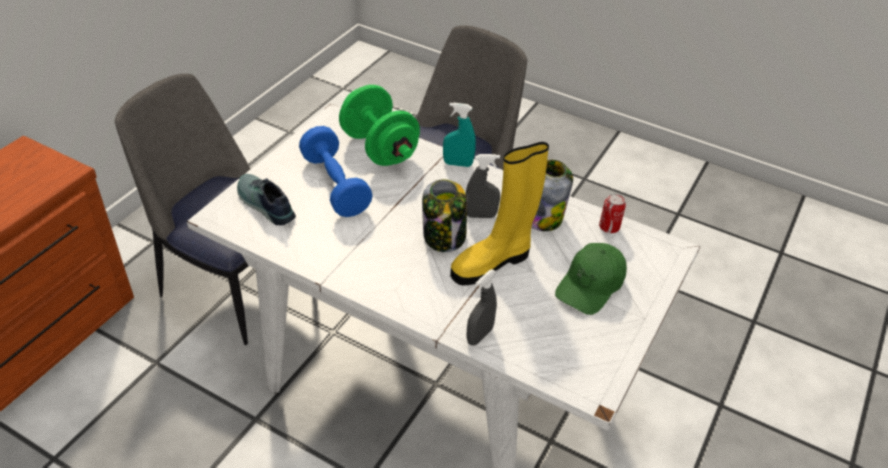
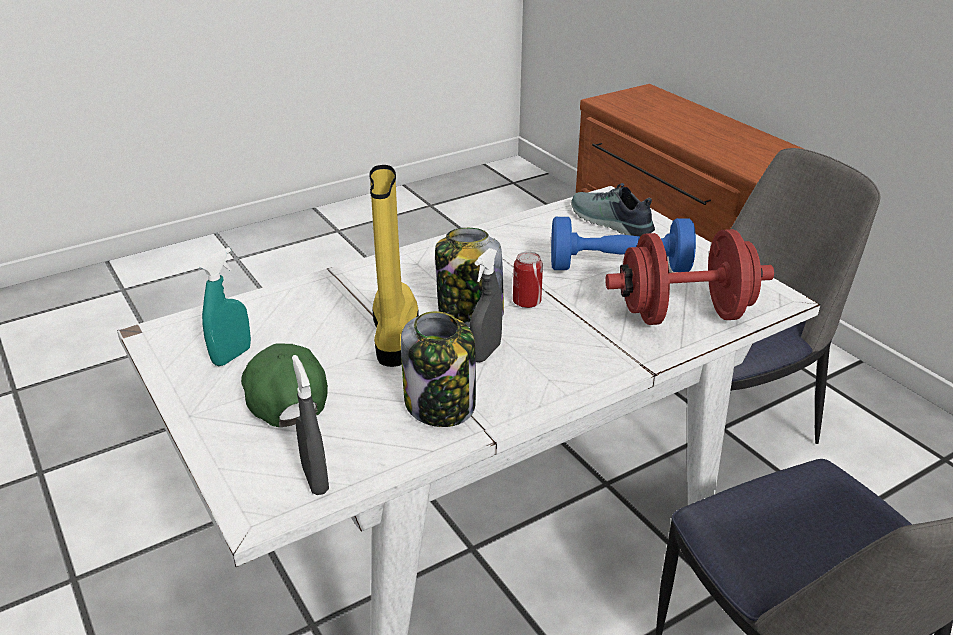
camera: 120 degrees right, 10 degrees down
shoe [237,174,296,225] -> shoe turned 120 degrees counterclockwise [571,183,655,237]
green dumbbell [339,85,420,166] -> red dumbbell [605,229,774,325]
turquoise spray bottle [443,103,476,167] -> turquoise spray bottle moved to [199,247,251,366]
grey spray bottle [466,269,497,345] -> grey spray bottle moved to [292,355,329,495]
can [599,193,626,233] -> can moved to [513,251,543,308]

